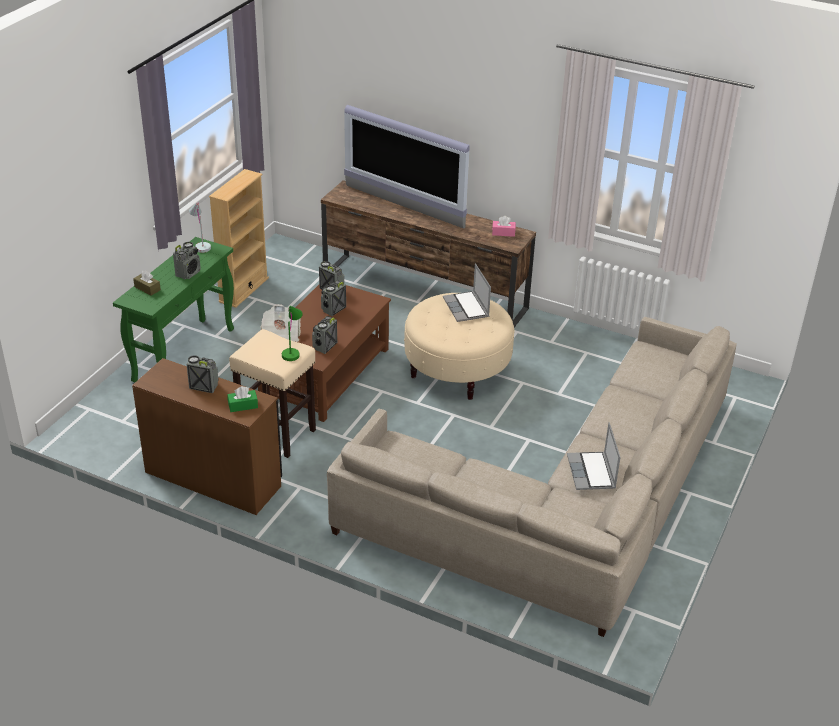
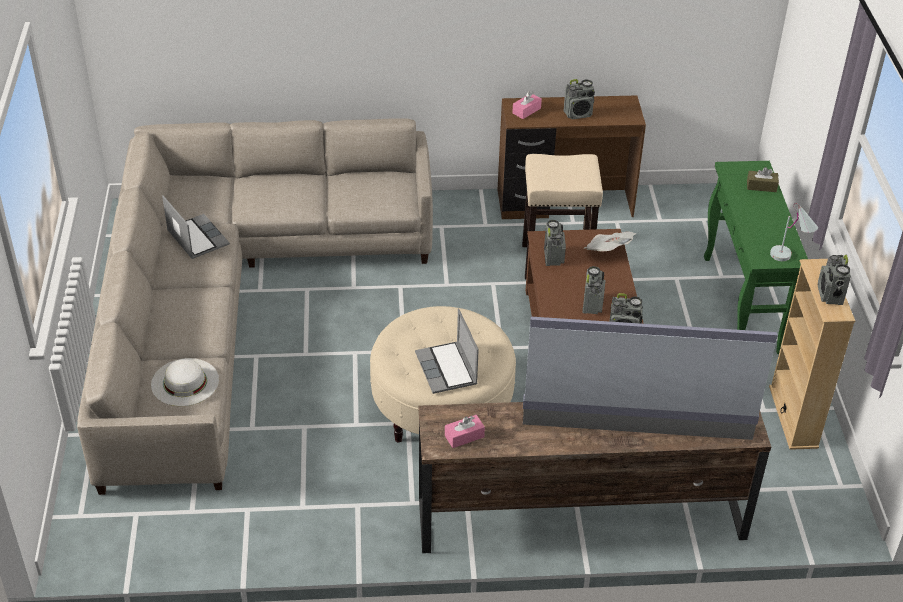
camera: 150 degrees right, 5 degrees up
radio [173,242,201,279] -> radio moved to [818,254,851,305]
green tissue box [227,386,258,412] -> pink tissue box [512,91,542,119]
green table lamp [282,306,303,361] -> none
laptop [443,263,491,322] -> laptop turned 150 degrees counterclockwise [415,309,479,394]
none -> white hat [151,358,219,406]

